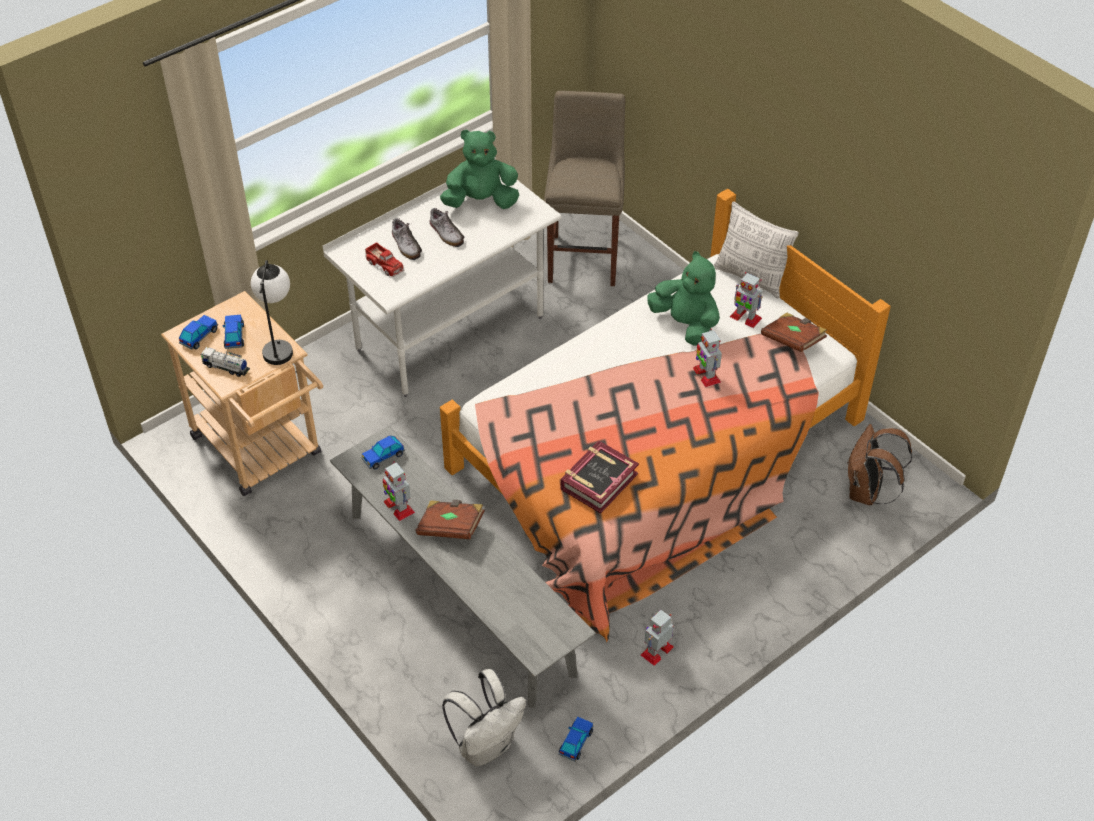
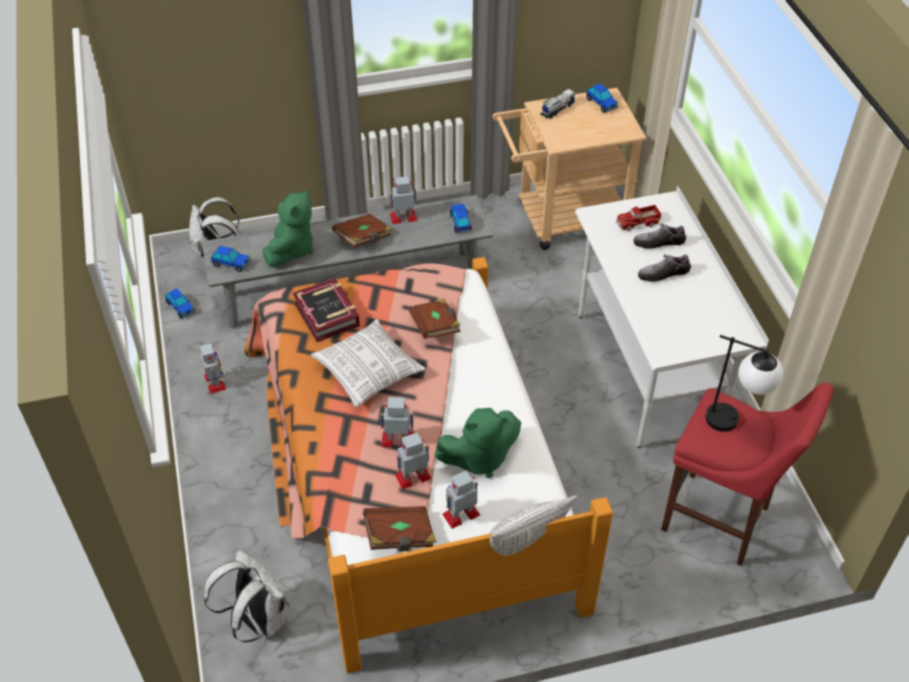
camera: 115 degrees right, 0 degrees up
toy car [222,315,244,349] -> toy car moved to [211,246,251,272]
table lamp [251,260,293,365] -> table lamp moved to [705,335,783,432]
green plush toy [440,129,519,209] -> green plush toy moved to [262,189,314,267]
beige stool [544,91,625,286] -> red stool [661,382,833,566]
brown backpack [847,424,912,505] -> white backpack [204,550,289,642]
none -> pillow [311,319,425,407]
none -> toy robot [395,433,432,489]
none -> brown book [409,298,460,339]

